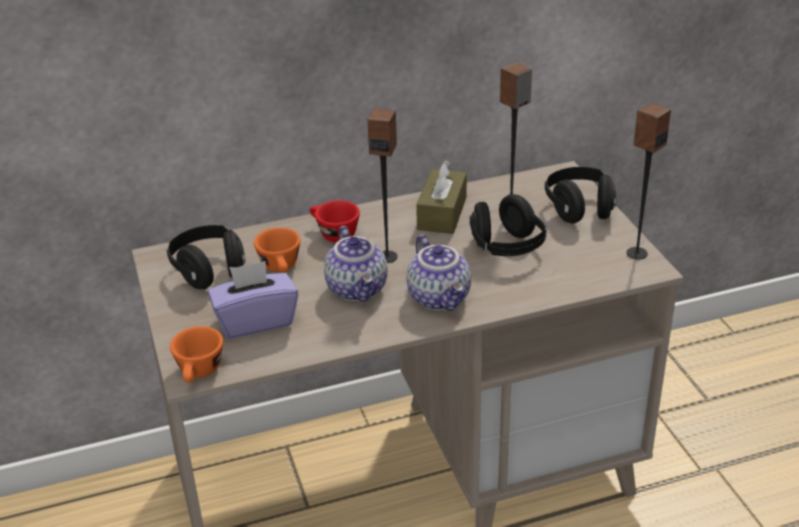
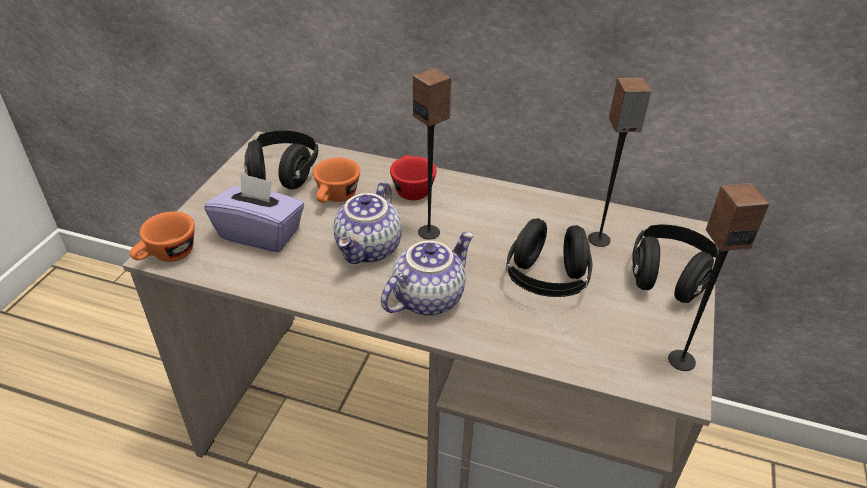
camera: 35 degrees right, 5 degrees up
teapot [407,234,471,311] -> teapot turned 150 degrees counterclockwise [381,232,474,316]
brown tissue box [416,160,467,234] -> none

